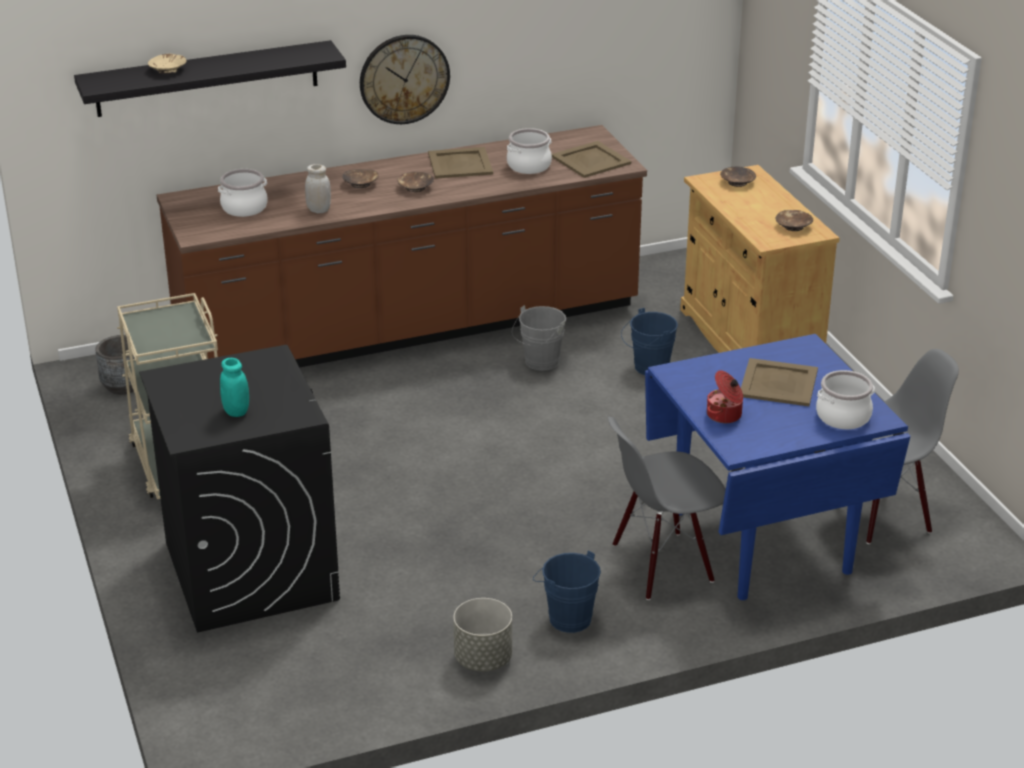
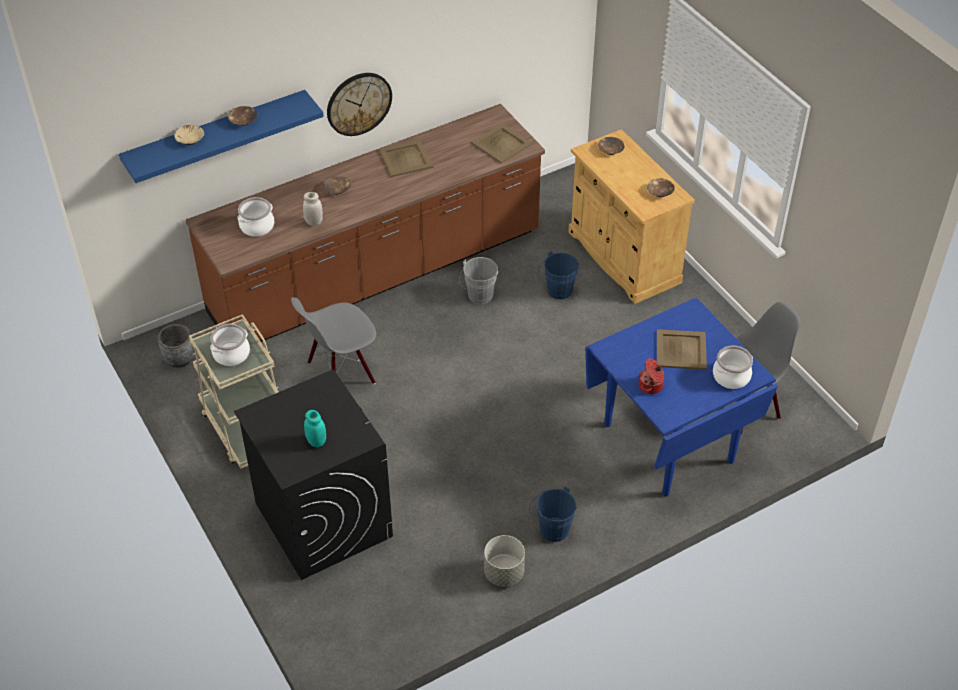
camera: 10 degrees left, 15 degrees up
black shelf [74,40,346,117] -> blue shelf [119,90,324,183]
brown bowl [397,172,434,192] -> brown bowl moved to [228,106,257,126]
cooking pot [507,128,552,174] -> cooking pot moved to [210,324,250,366]
grey chair [608,417,726,600] -> grey chair moved to [291,297,376,384]

